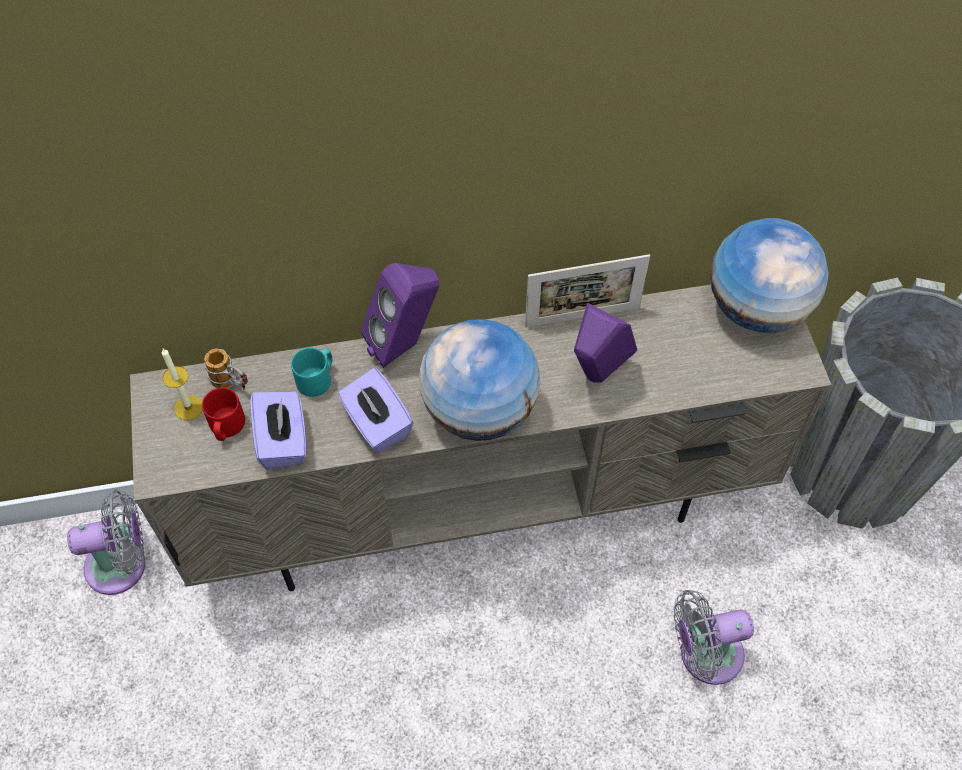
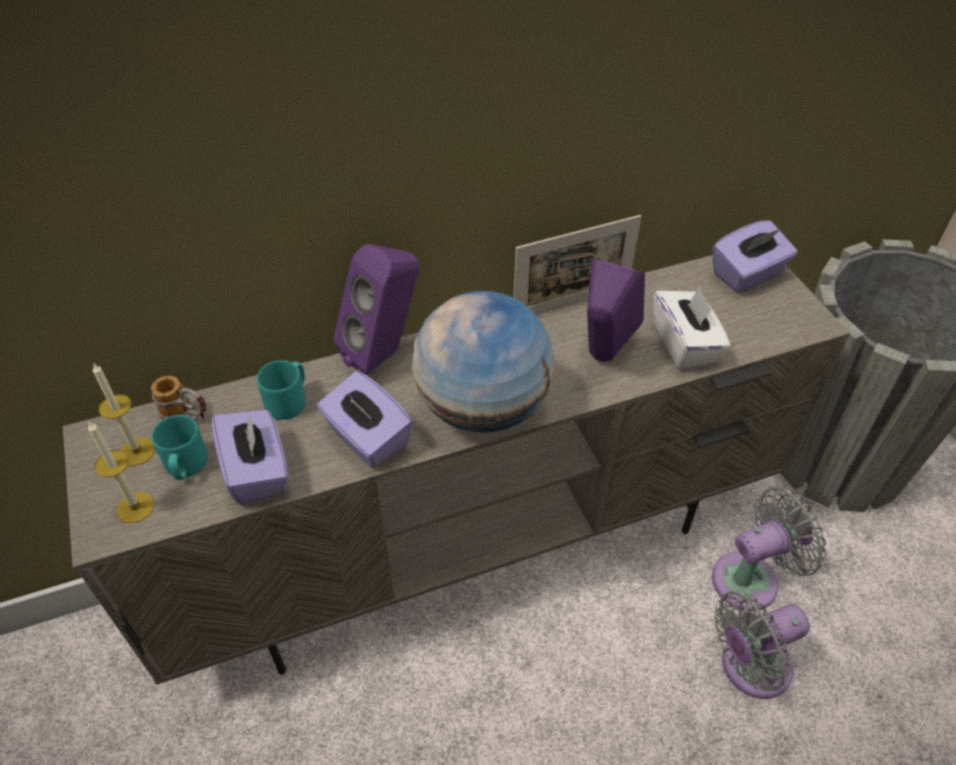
camera: 10 degrees left, 10 degrees down
grey fan [67,489,146,595] -> grey fan moved to [712,487,826,611]
red mug [202,388,245,441] -> turquoise mug [152,415,208,480]
globe [710,218,829,333] -> purple tissue box [713,220,797,293]
none -> candle [88,422,154,523]
none -> white tissue box [653,286,730,370]

